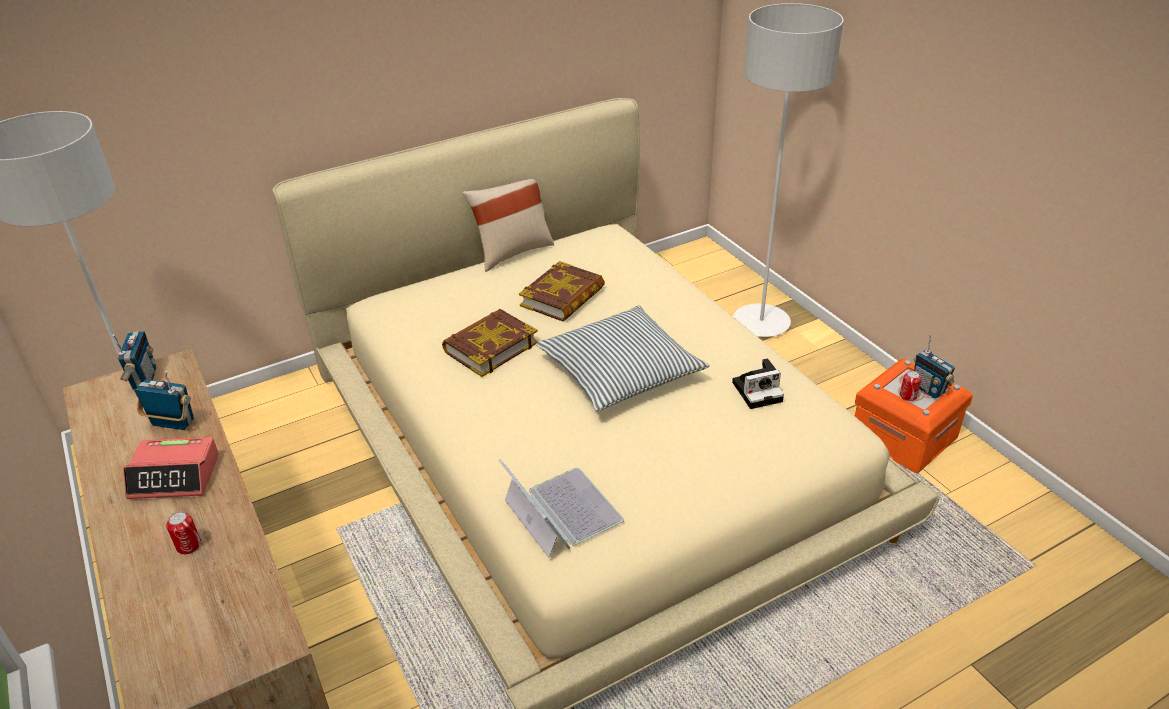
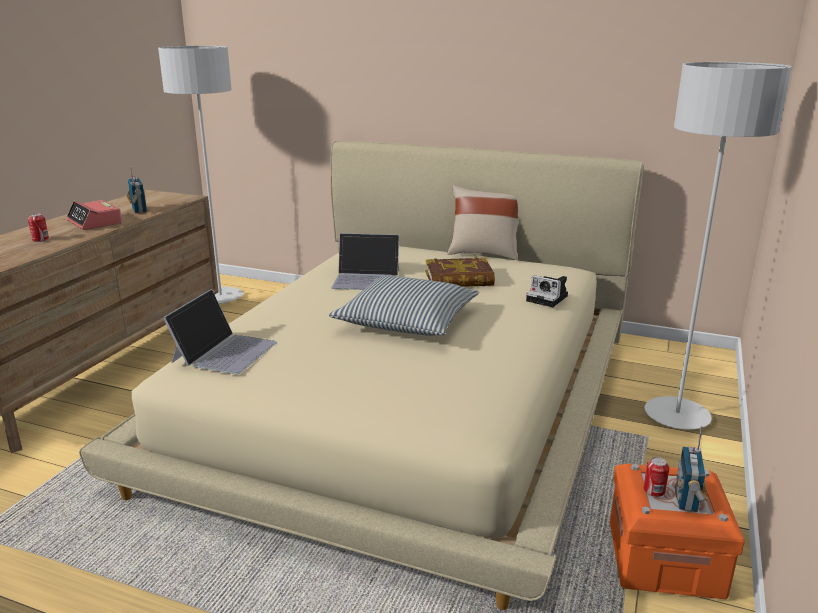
camera: 50 degrees right, 15 degrees down
radio [112,331,156,390] -> none
book [442,309,538,377] -> laptop [331,233,399,290]
camera [732,358,784,409] -> camera moved to [526,275,568,307]

